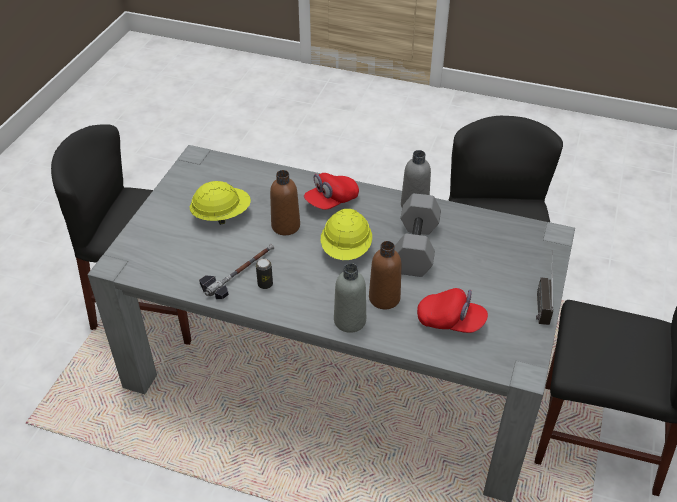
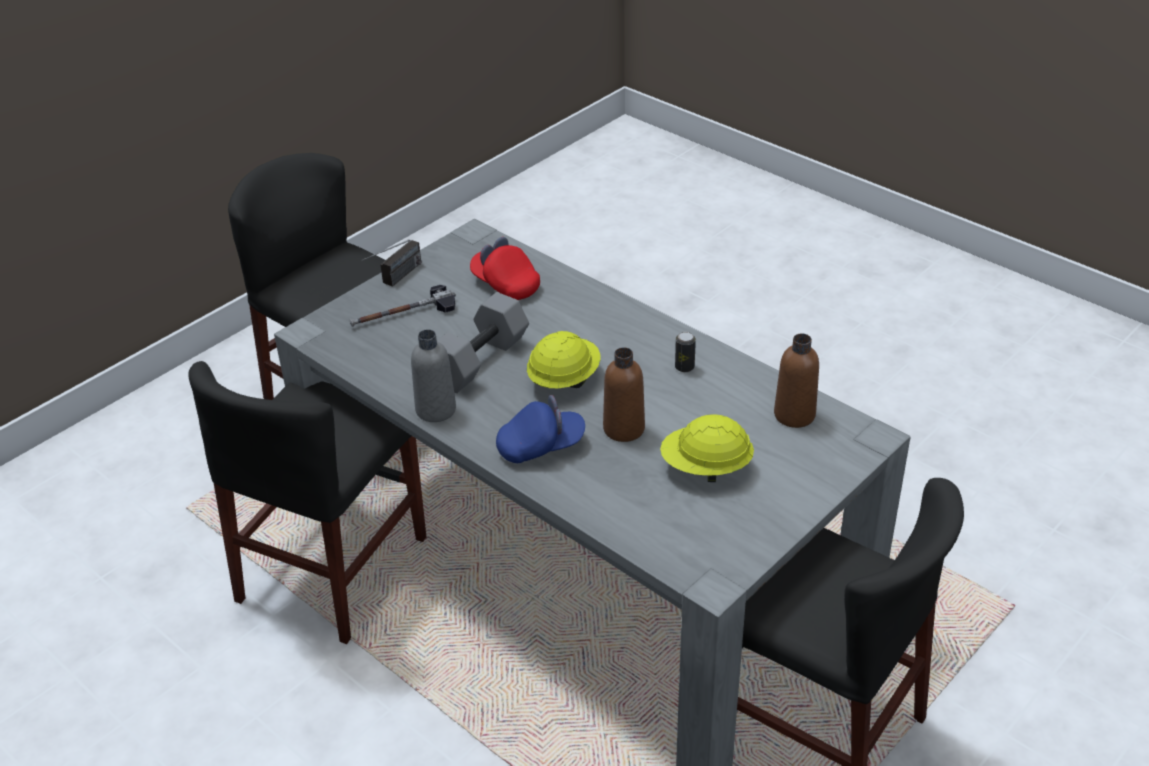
camera: 155 degrees left, 5 degrees down
hammer [199,244,274,299] -> hammer moved to [350,285,456,327]
red cap [304,173,359,210] -> blue cap [496,395,585,463]
grey bottle [334,263,366,333] -> none
brown bottle [369,241,401,309] -> brown bottle moved to [774,333,819,428]

